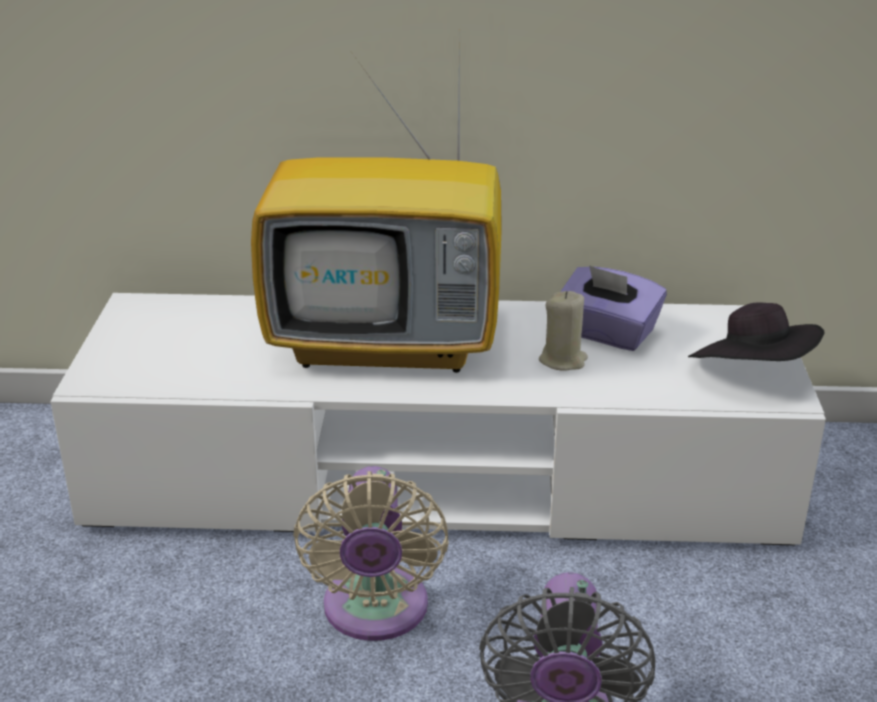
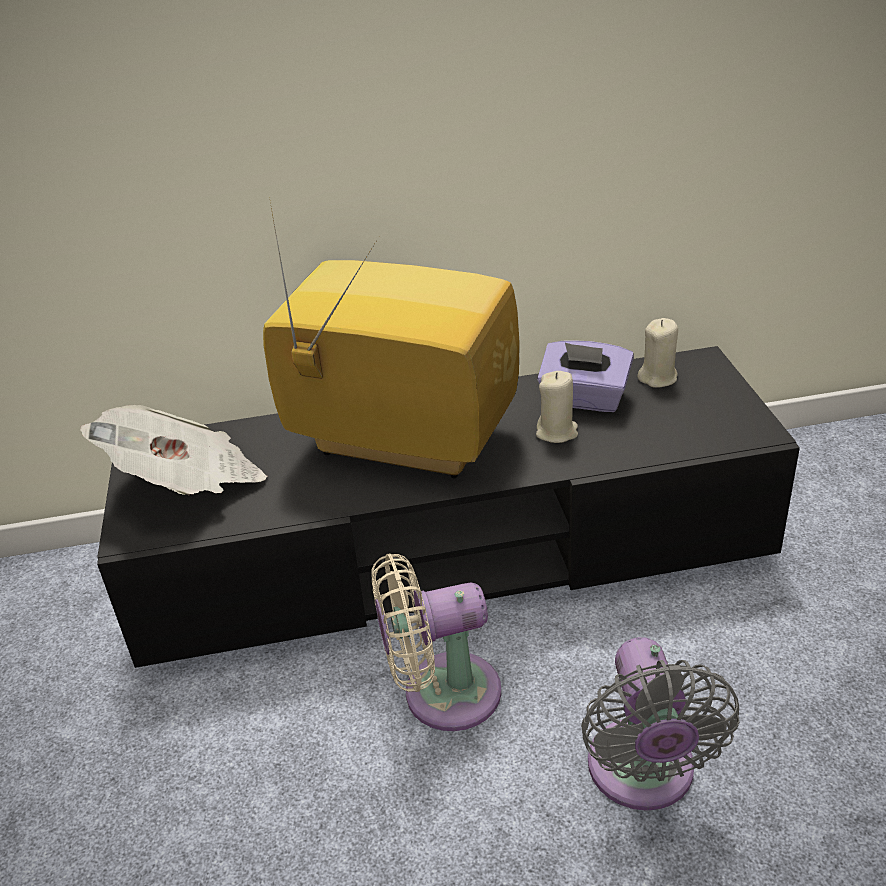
camera: 10 degrees left, 5 degrees up
white tv stand [50,293,826,545] -> black tv stand [97,346,800,668]
television [251,35,502,373] -> television turned 150 degrees counterclockwise [263,202,520,478]
beige fan [293,466,449,641] -> beige fan turned 90 degrees clockwise [371,554,501,731]
black hat [688,303,825,361] -> none
none -> newspaper [80,405,267,495]
none -> beige candle [637,318,678,388]

